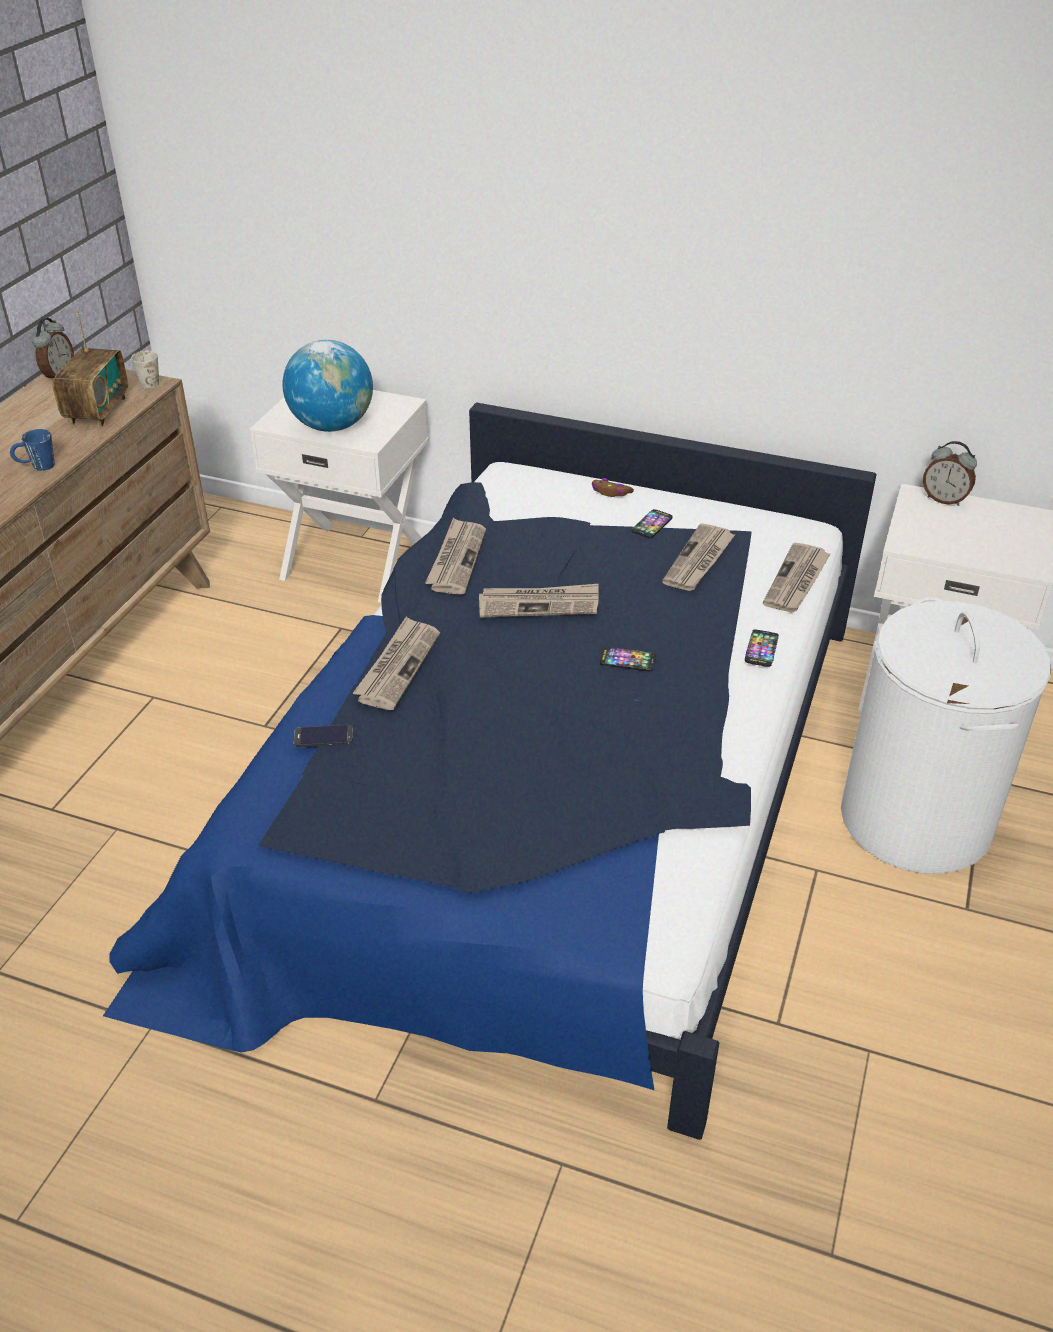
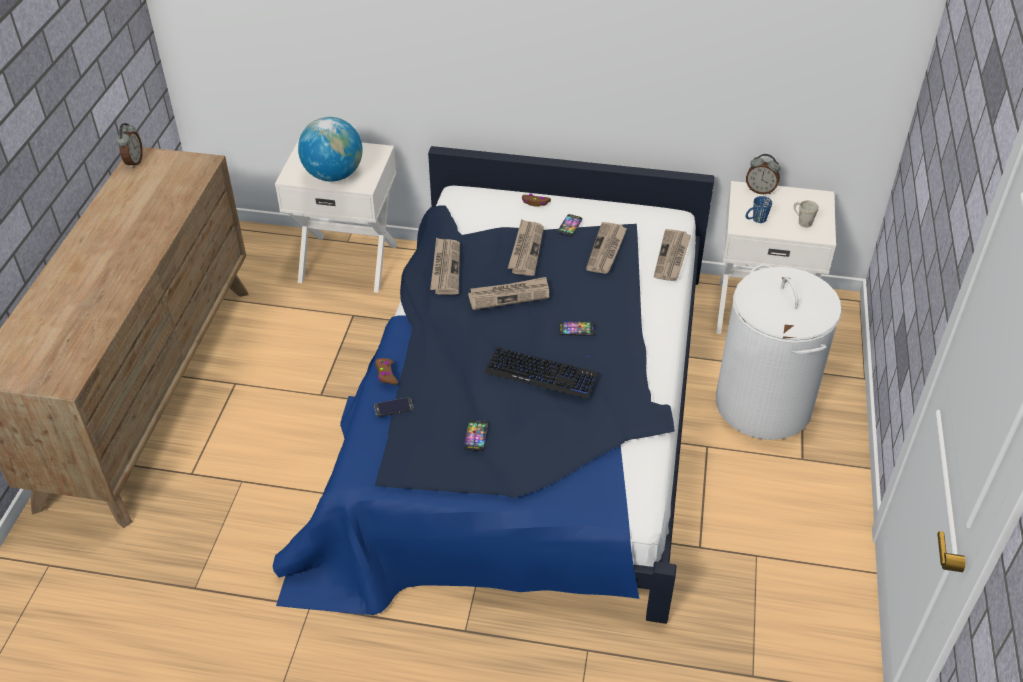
camera: 10 degrees left, 5 degrees up
blue mug [10,429,55,471] -> blue mug moved to [746,196,772,223]
radio [52,310,128,427] -> none
white mug [131,351,159,388] -> white mug moved to [794,200,819,227]
newspaper [353,617,440,710] -> newspaper moved to [508,219,544,276]
phone [745,629,779,667] -> phone moved to [464,420,488,451]
none -> brown game controller [375,358,398,385]
none -> keyboard [485,347,598,399]

